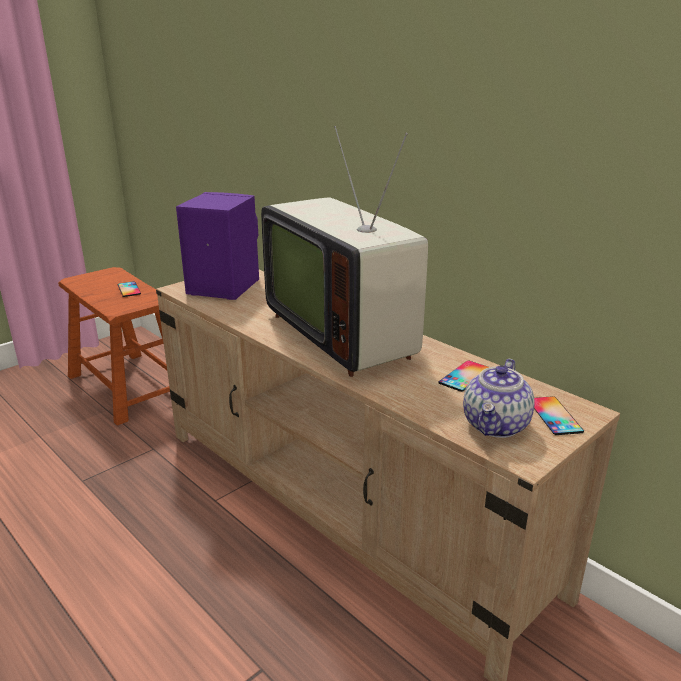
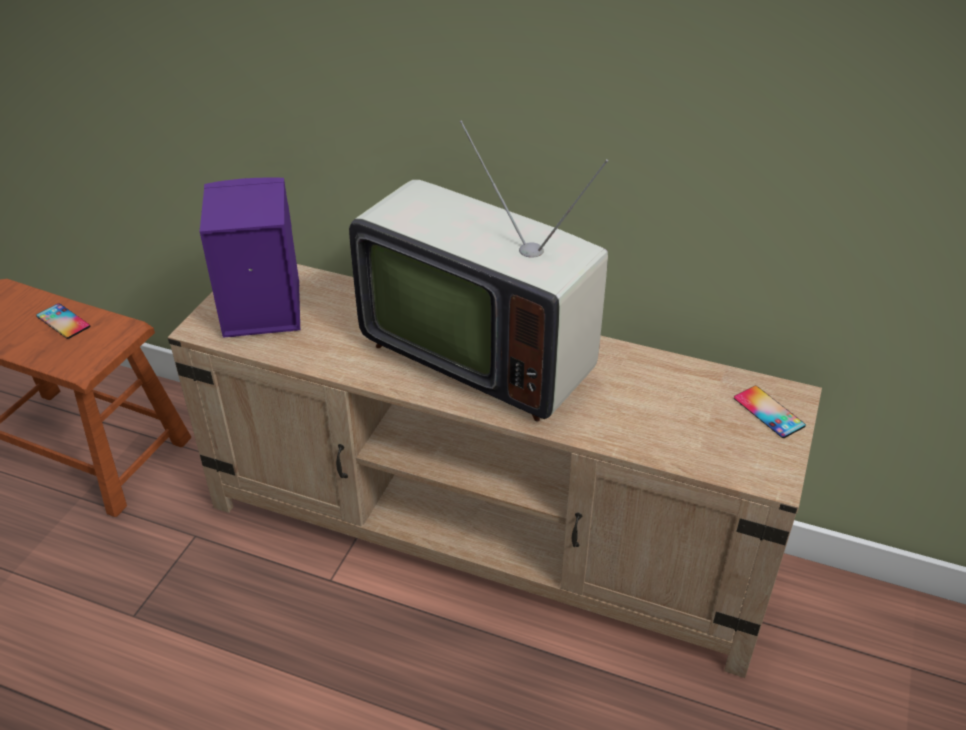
camera: 25 degrees left, 15 degrees up
phone [438,360,489,392] -> none
teapot [463,359,535,438] -> none

